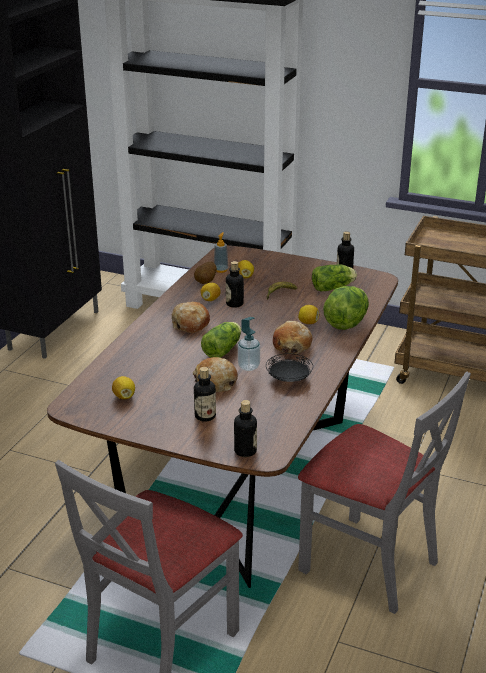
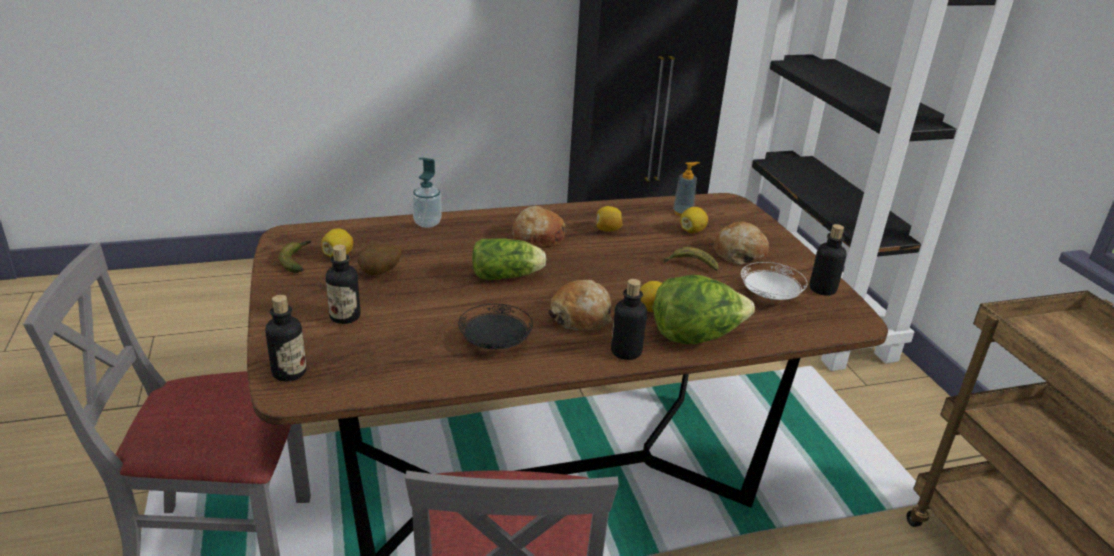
camera: 50 degrees right, 0 degrees up
bread [193,357,238,392] -> bread moved to [714,221,769,265]
potato [194,261,217,284] -> potato moved to [357,244,401,275]
bottle [226,261,244,308] -> bottle moved to [611,279,647,360]
soap dispenser [238,317,260,371] -> soap dispenser moved to [412,158,442,228]
lettuce [312,265,357,291] -> white plate [741,262,807,300]
none -> banana [279,241,311,273]

